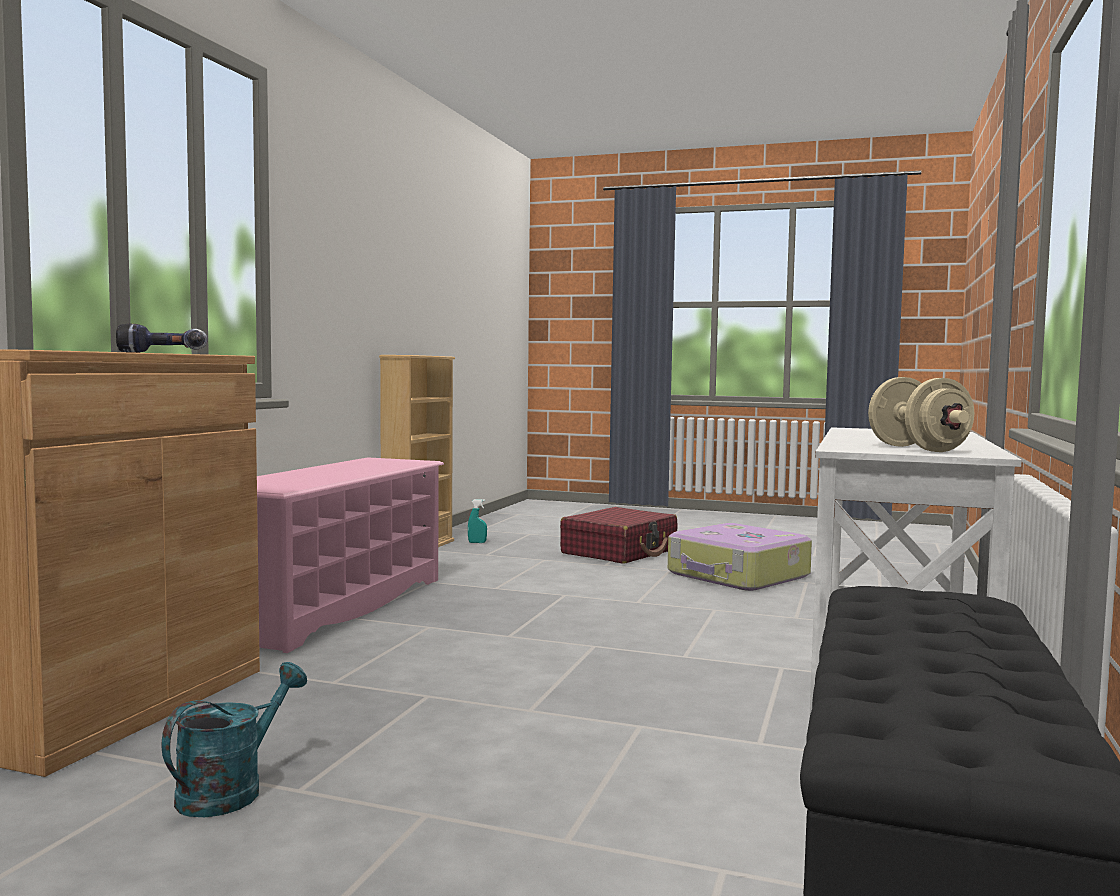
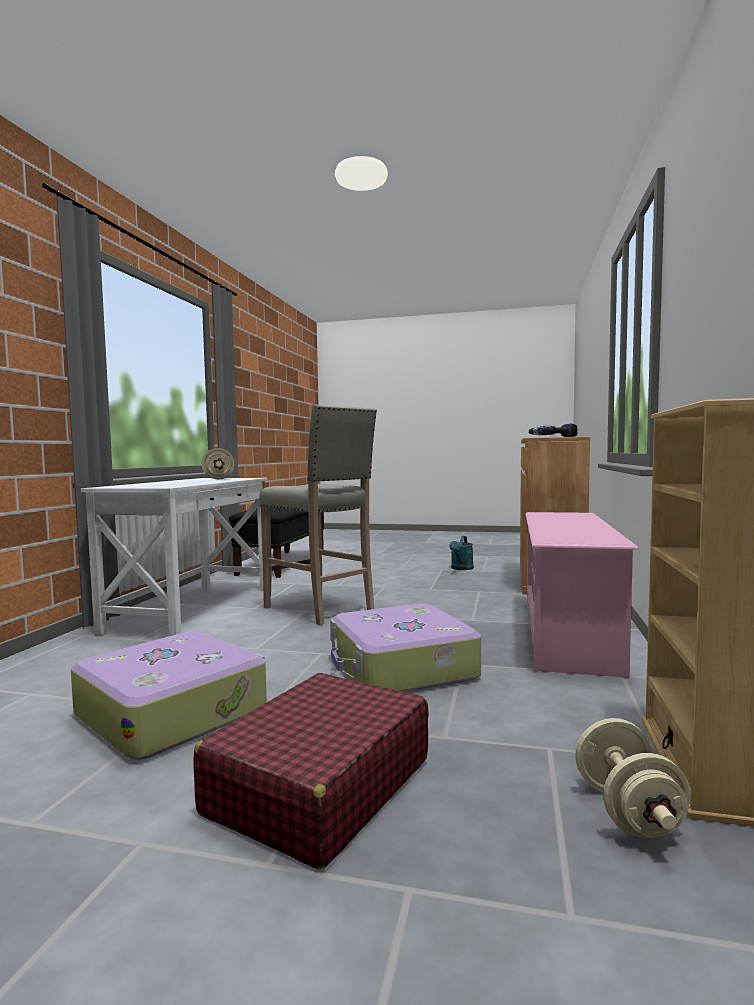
camera: 175 degrees right, 0 degrees up
turquoise spray bottle [468,499,487,543] -> beige dumbbell [575,718,691,838]
none -> beige stool [259,404,377,625]
none -> suitcase [330,604,481,692]

